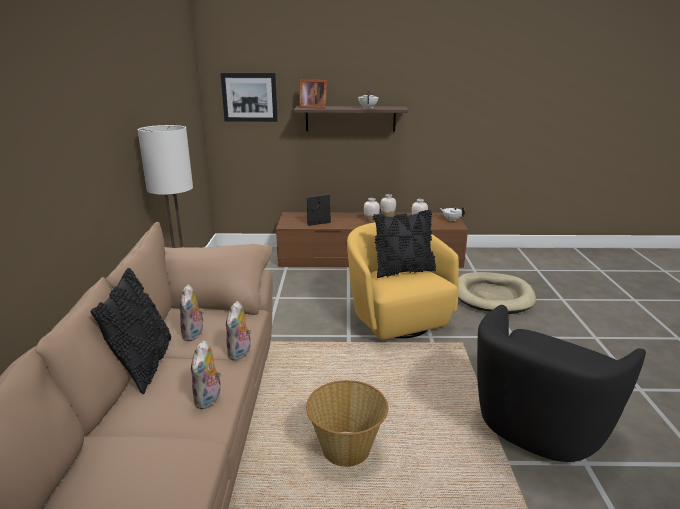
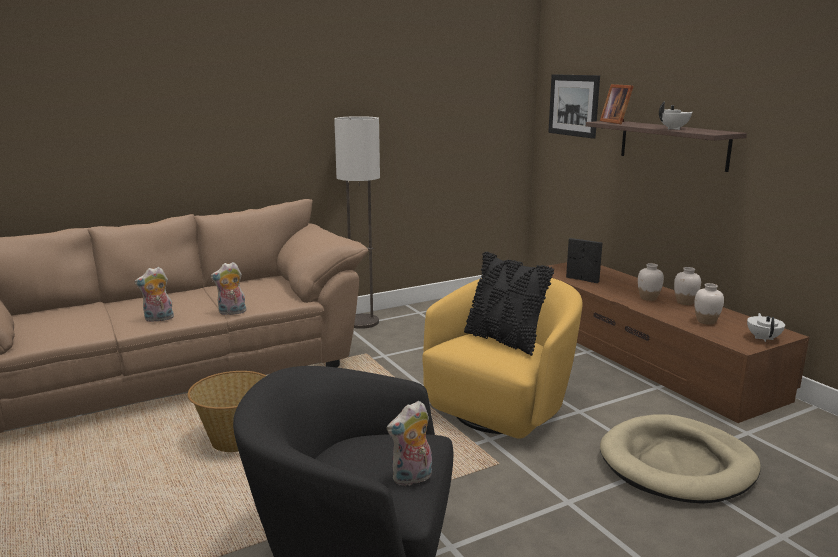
camera: 60 degrees right, 5 degrees down
black pillow [90,268,171,394] -> none
plush toy [180,284,204,341] -> plush toy moved to [387,401,432,486]

